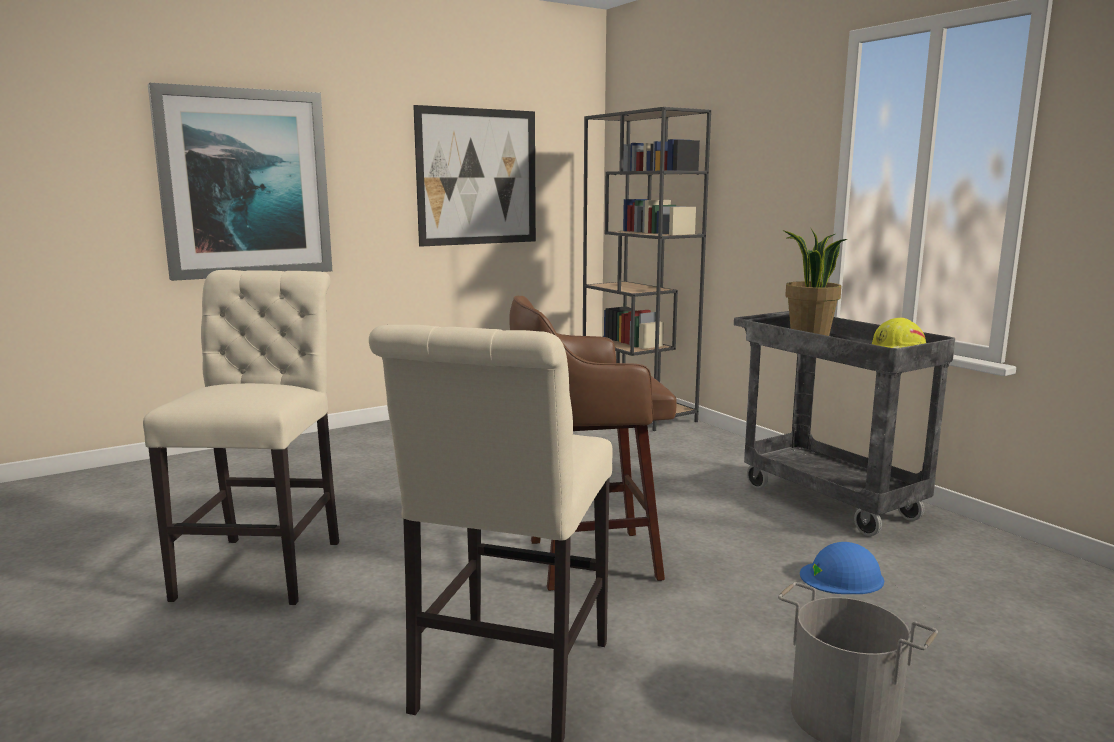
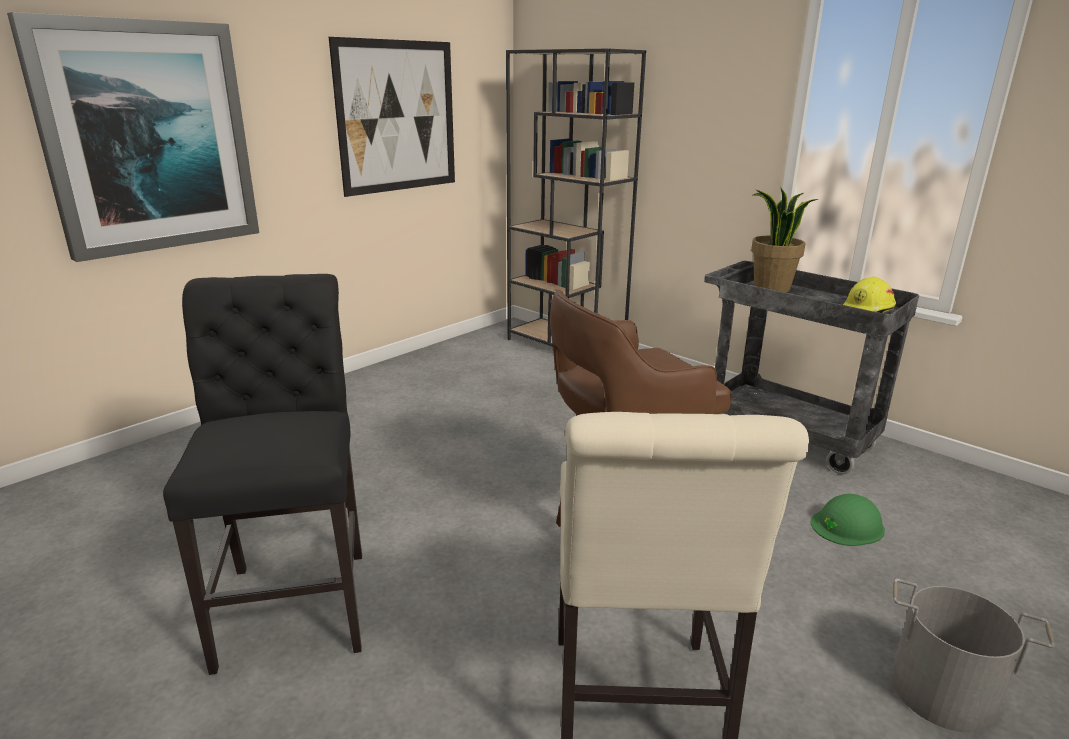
camera: 15 degrees left, 10 degrees up
beige stool [143,270,339,605] -> black stool [163,274,362,675]
blue hard hat [800,542,884,594] -> green hard hat [811,494,885,546]

